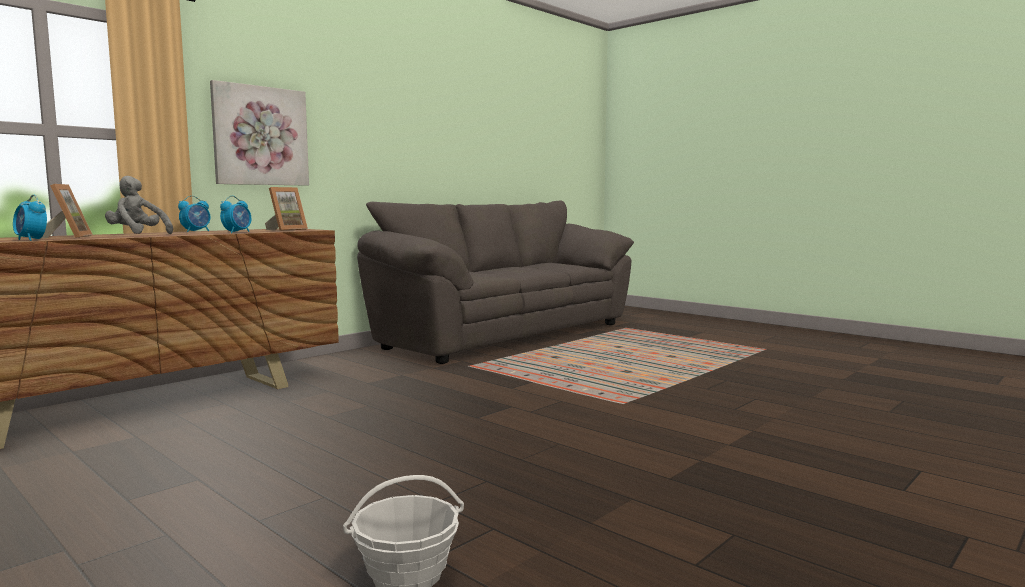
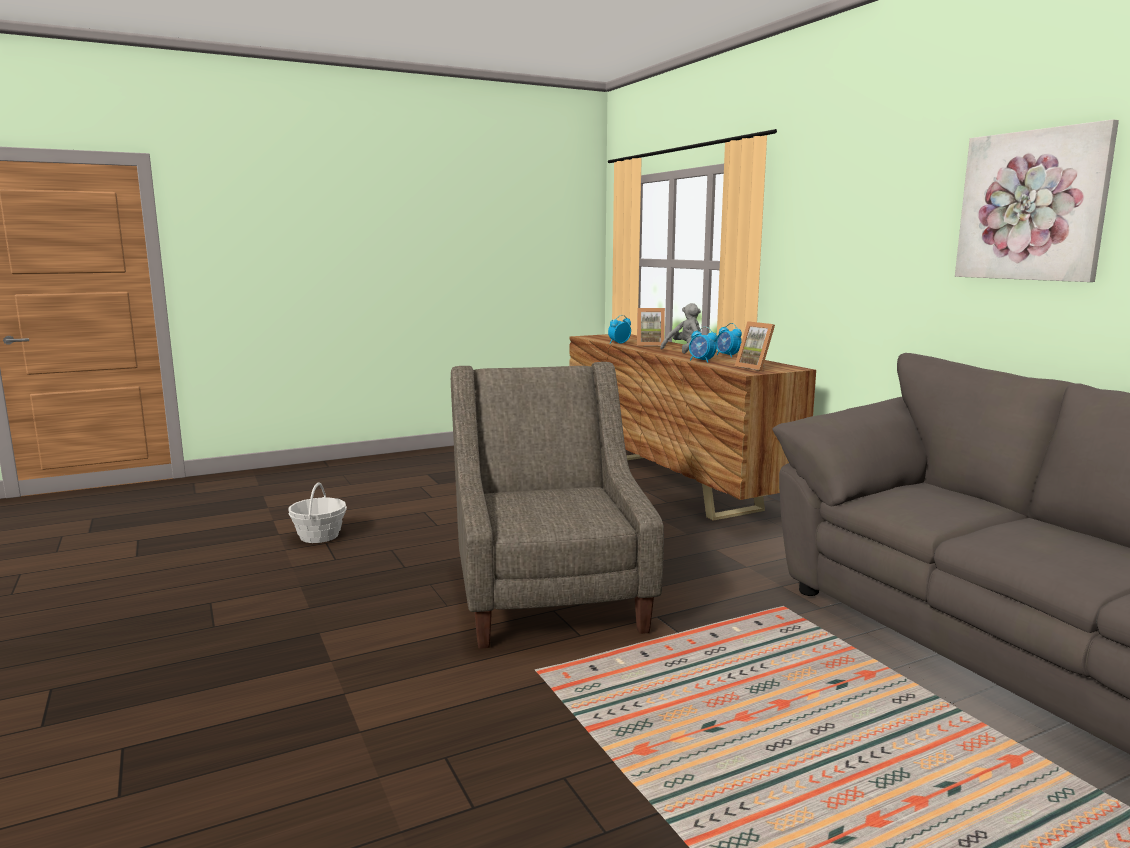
camera: 110 degrees right, 5 degrees up
picture [210,80,309,185] -> picture moved to [955,119,1119,282]
none -> grey armchair [451,362,664,649]

